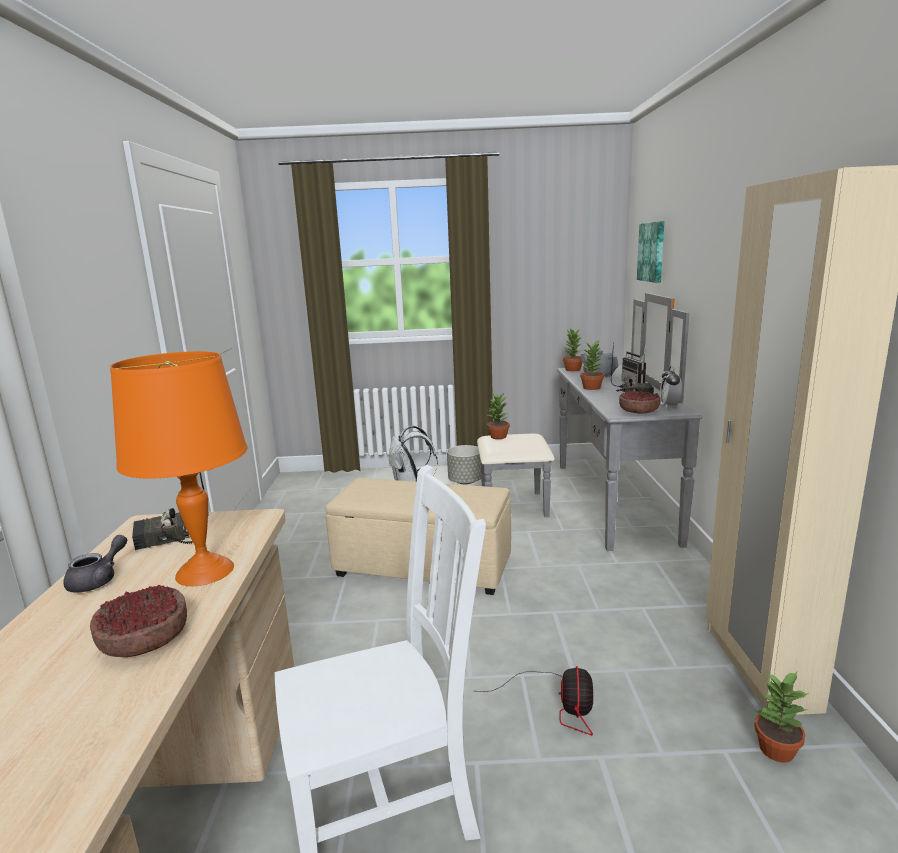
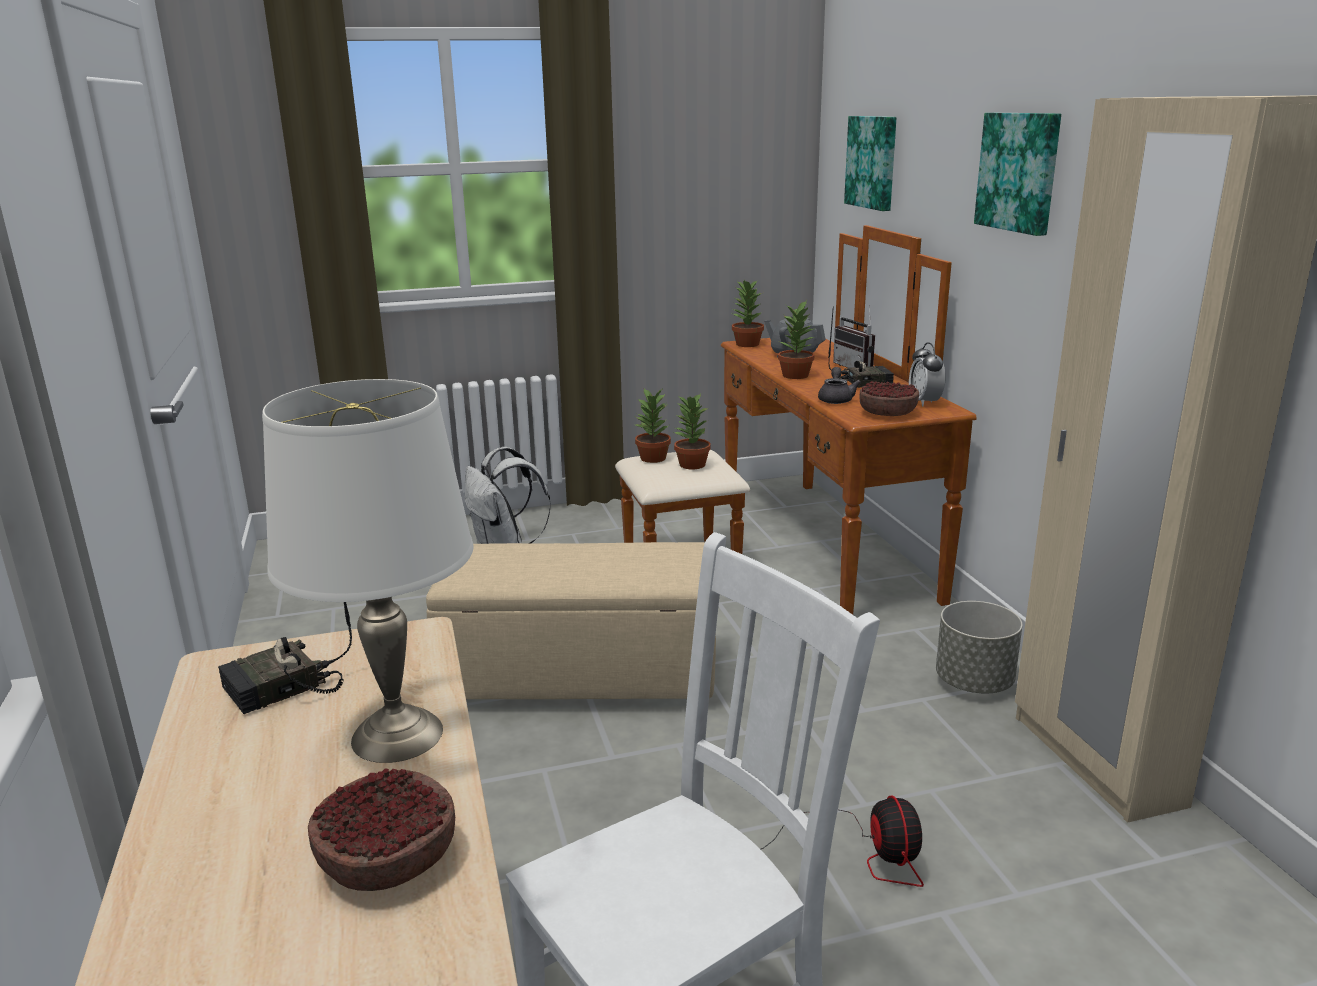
camera: 15 degrees left, 5 degrees up
grey teapot [63,535,127,593] -> grey teapot moved to [818,367,861,404]
orange table lamp [110,351,247,586] -> white table lamp [262,379,473,763]
grey planter [447,445,481,484] -> grey planter moved to [936,601,1023,694]
grey dresser [477,293,702,551] -> brown dresser [615,225,977,615]
potted plant [754,672,809,763] -> potted plant moved to [674,394,711,469]
none -> picture [974,113,1061,236]

